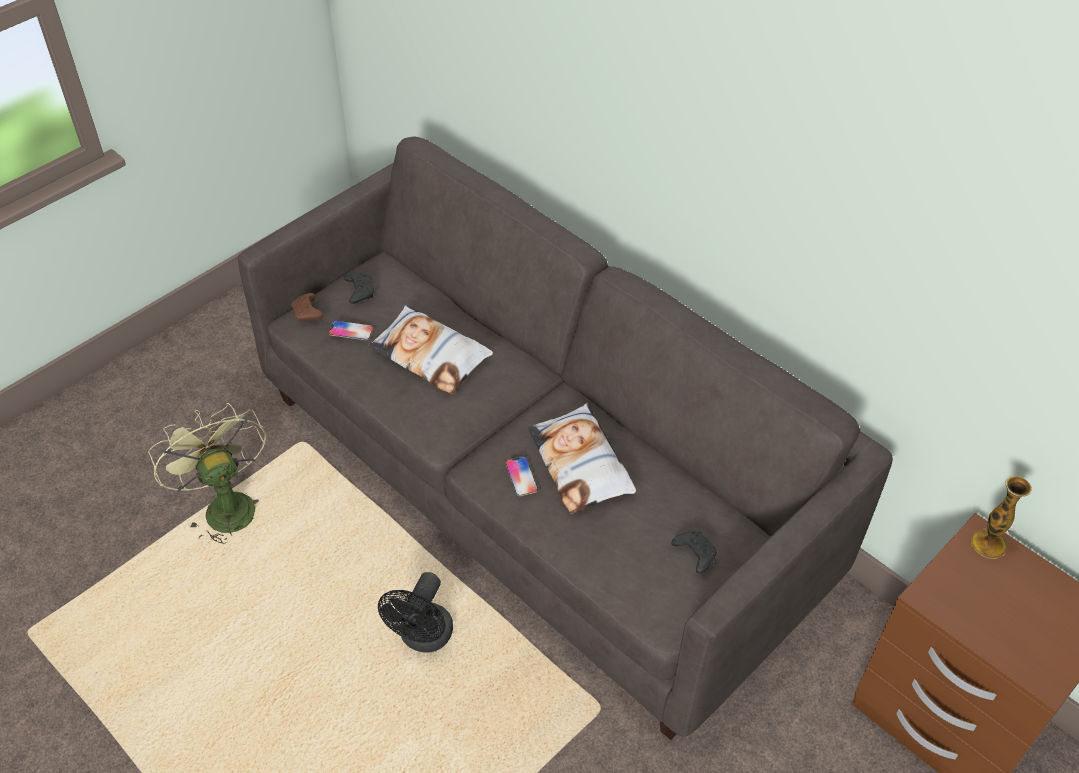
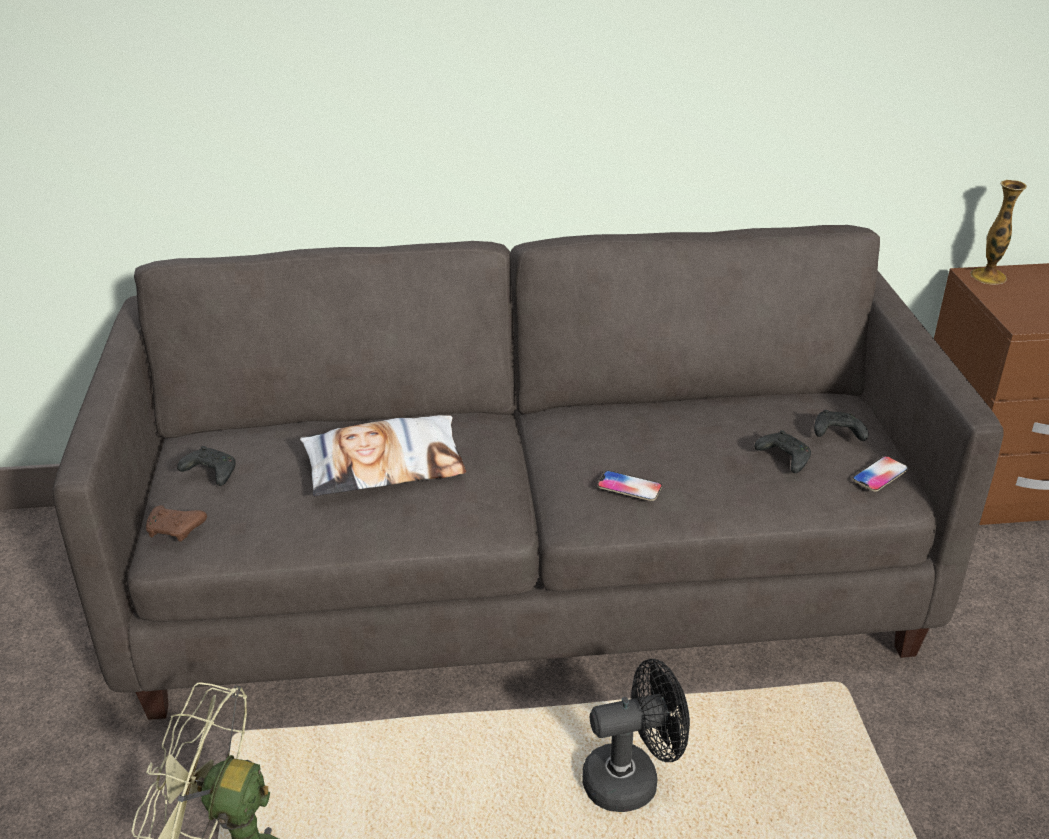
camera: 50 degrees left, 15 degrees down
phone [329,320,373,340] -> phone moved to [853,456,908,492]
black fan [378,572,453,653] -> black fan turned 75 degrees counterclockwise [582,659,690,812]
pillow [528,403,636,514] -> none
none -> black game controller [754,430,811,473]

